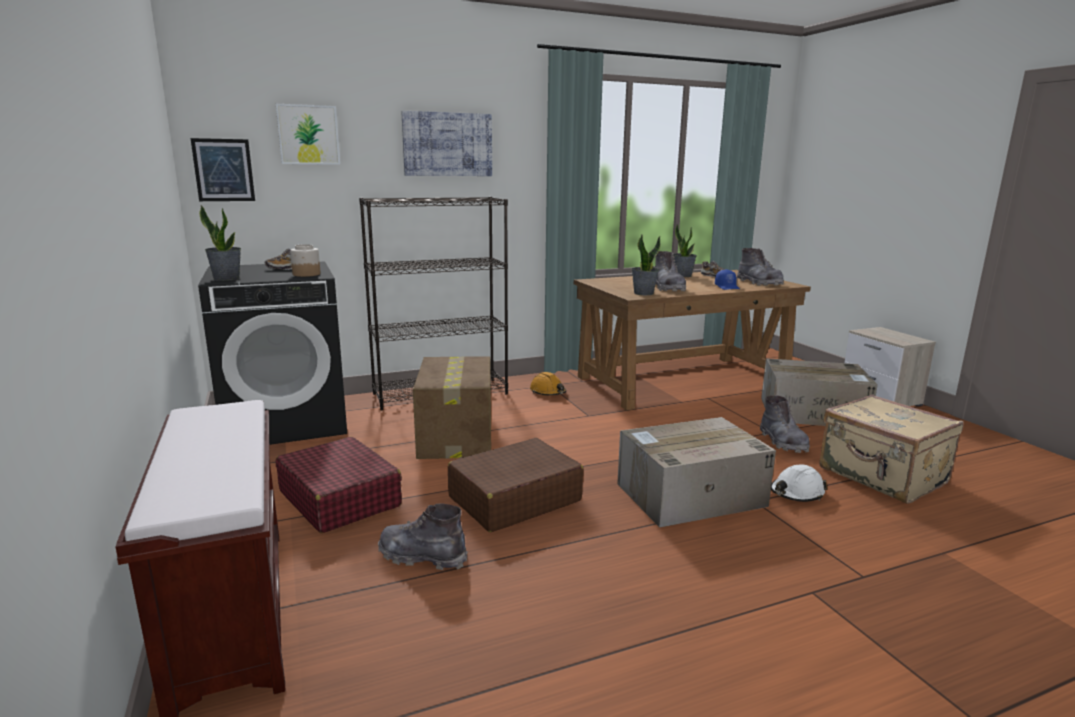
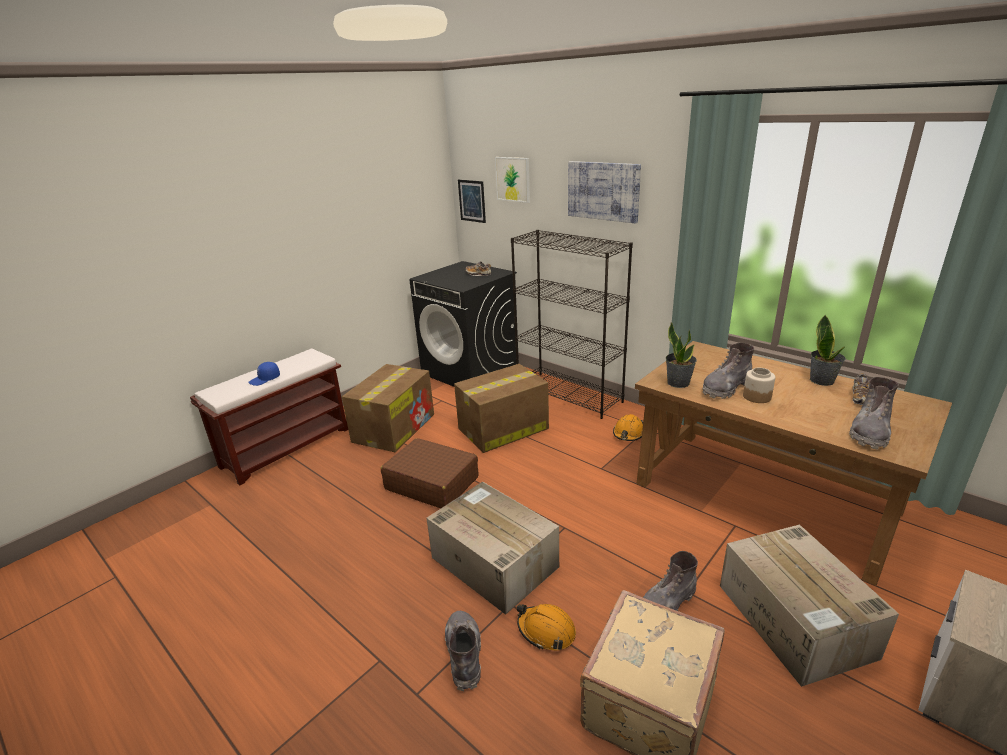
camera: 65 degrees right, 10 degrees up
potted plant [199,205,241,281] -> none
red suitcase [276,437,402,533] -> cardboard box [342,364,434,452]
jar [290,244,321,277] -> jar moved to [743,368,775,403]
grey boot [378,503,468,570] -> grey boot moved to [445,611,481,691]
blue cap [715,269,740,290] -> blue cap moved to [248,362,280,386]
white hard hat [771,464,827,502] -> orange hard hat [517,604,576,650]

